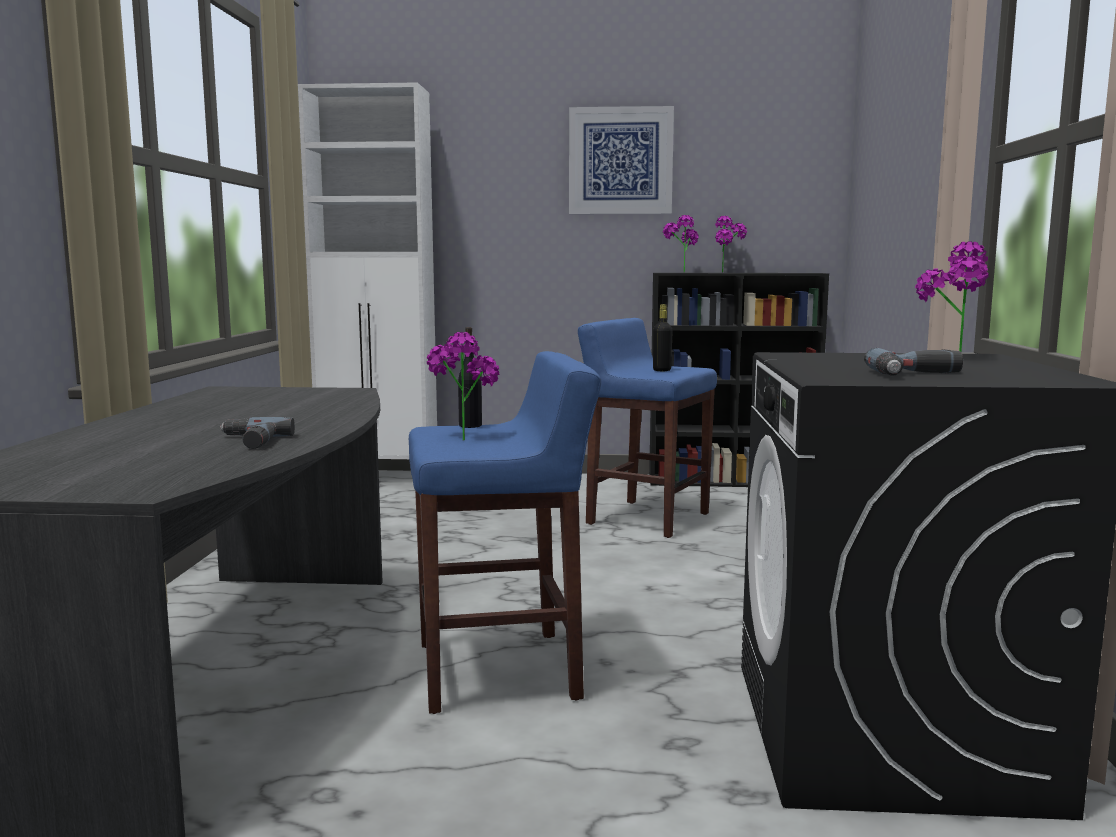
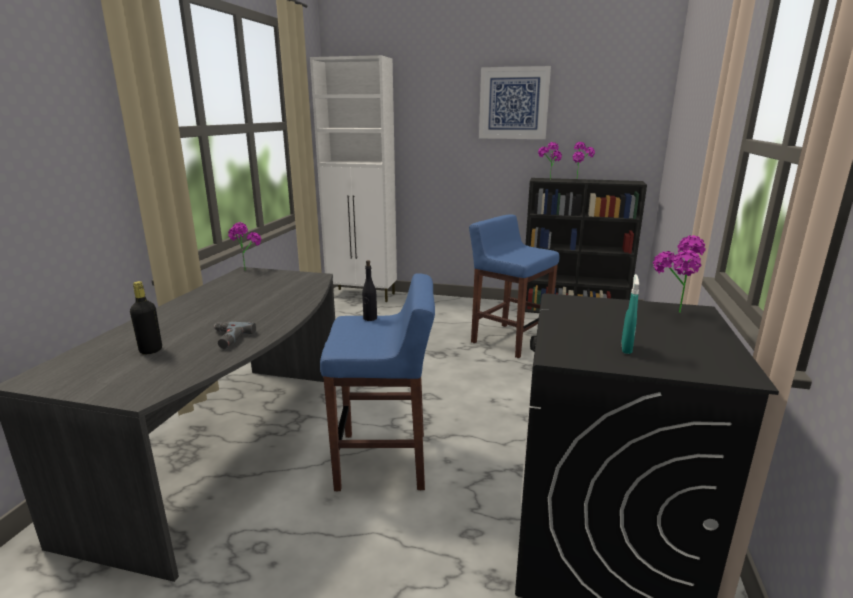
camera: 10 degrees right, 10 degrees up
potted plant [427,332,499,441] -> potted plant moved to [228,222,262,271]
black bottle [653,304,673,371] -> black bottle moved to [130,281,162,355]
power drill [864,348,963,376] -> turquoise spray bottle [621,274,639,354]

